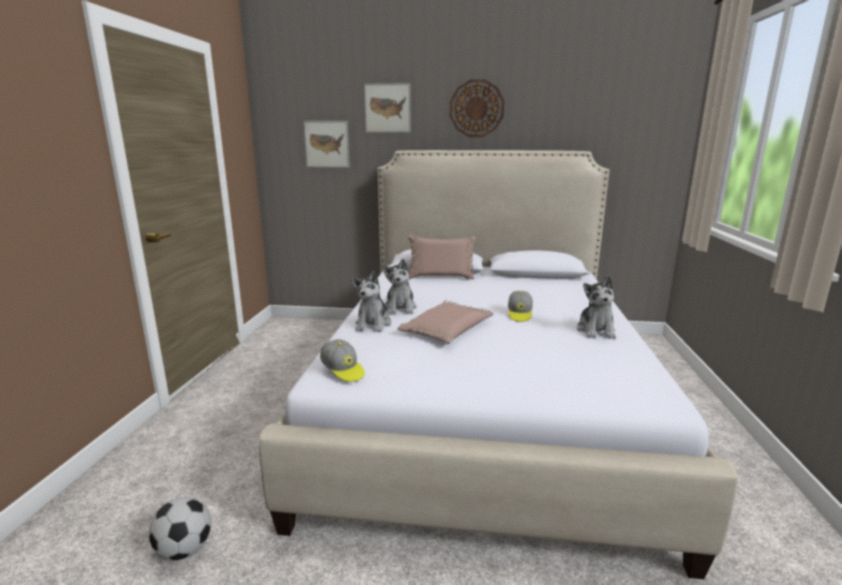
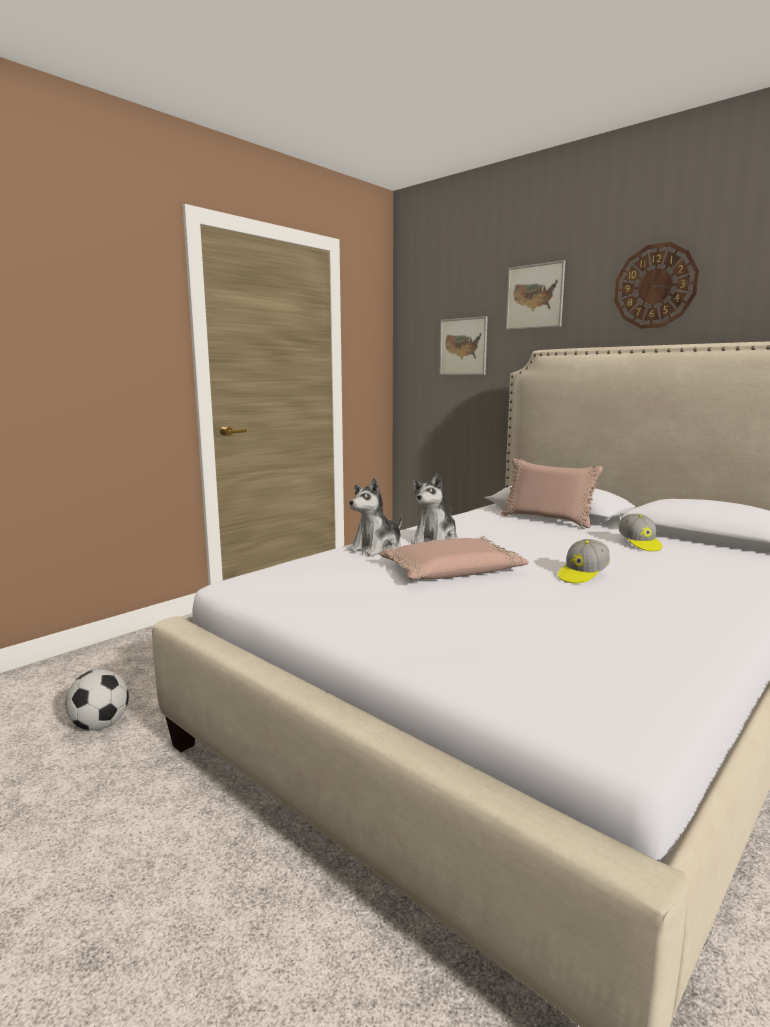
camera: 35 degrees right, 5 degrees down
cap [320,339,365,382] -> cap moved to [618,514,662,552]
plush toy [577,276,616,339] -> none

